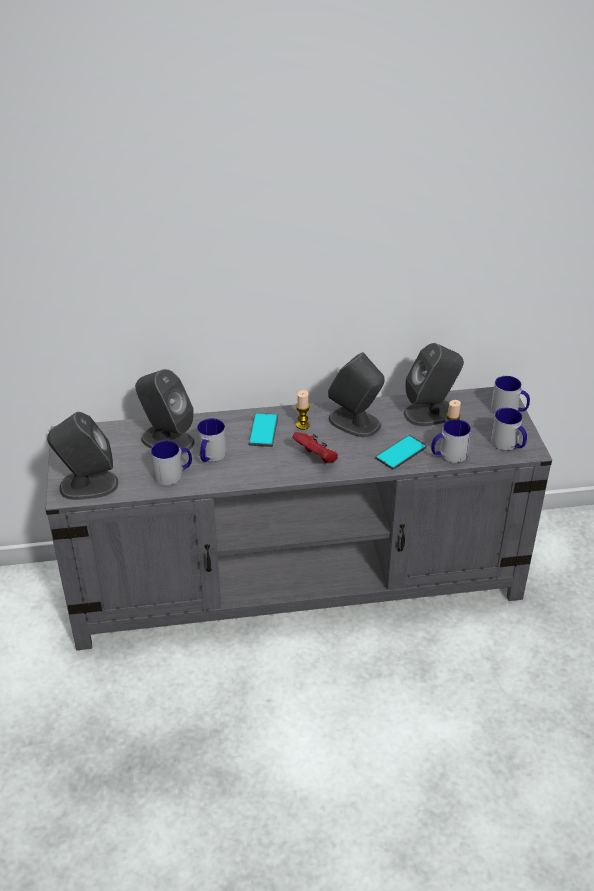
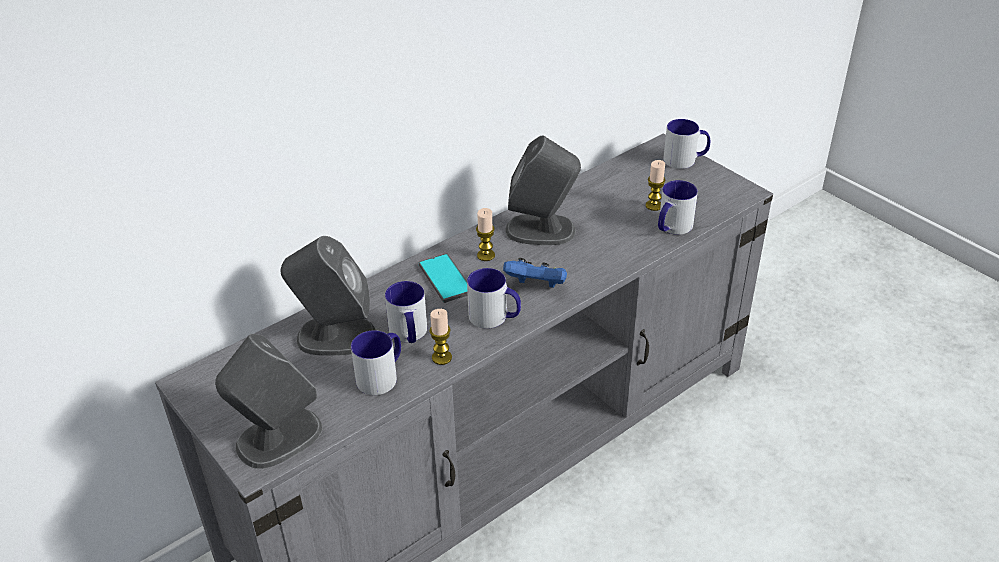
camera: 30 degrees left, 0 degrees up
red game controller [292,432,338,463] -> blue game controller [503,258,567,288]
phone [375,435,427,470] -> none
grey speaker [404,343,464,426] -> none
mug [491,408,527,451] -> mug moved to [467,268,521,329]
none -> candle [429,309,452,365]

